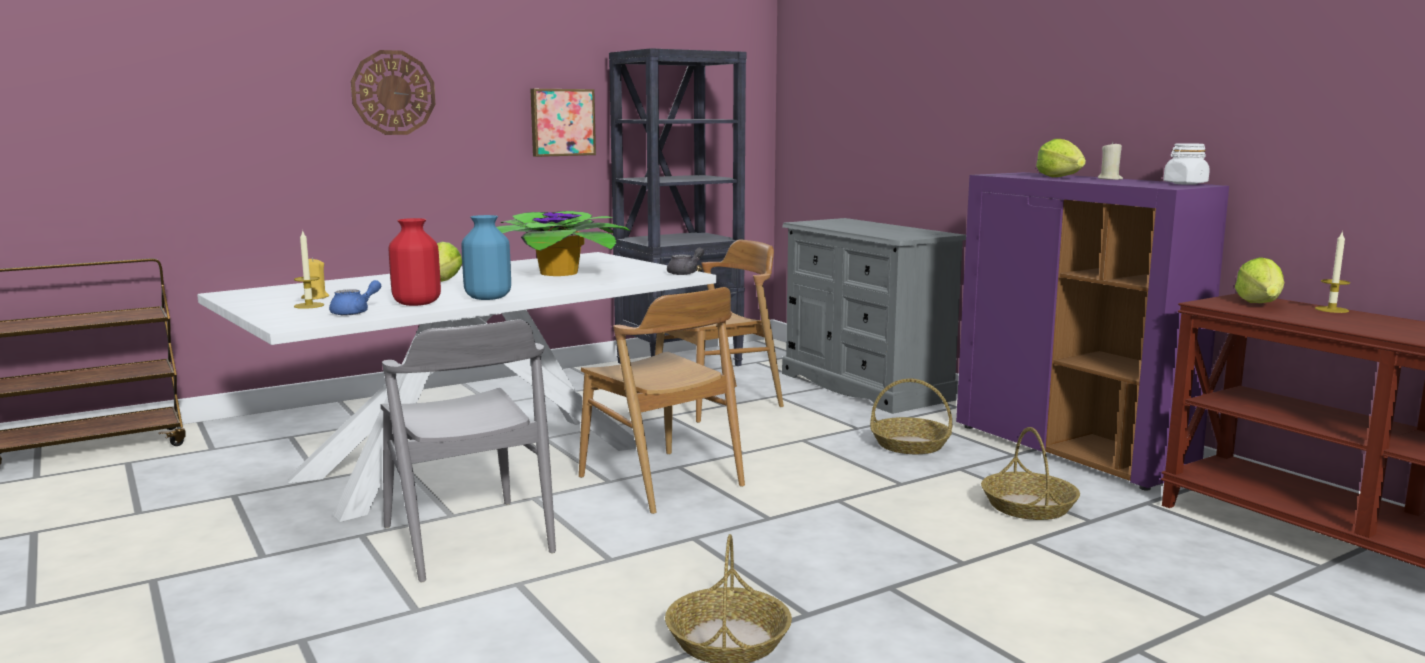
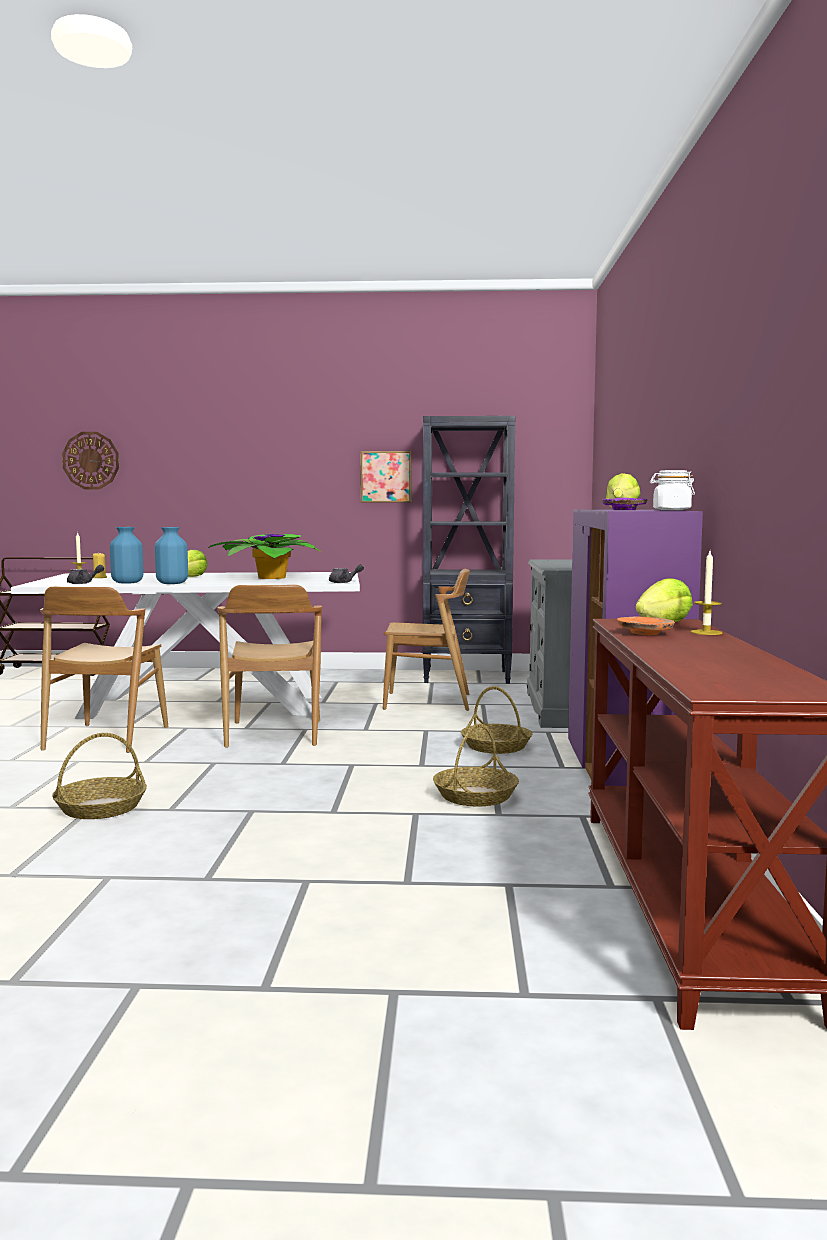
camera: 35 degrees right, 5 degrees down
blue teapot [329,280,381,315] -> grey teapot [67,565,104,584]
wall clock [351,50,435,135] -> wall clock moved to [62,432,119,489]
grey chair [381,320,556,582] -> brown chair [40,586,168,753]
red vase [389,218,441,306] -> blue vase [110,527,143,584]
beige candle [1097,142,1123,180] -> none
none -> purple plate [602,498,648,510]
none -> orange plate [617,617,675,635]

